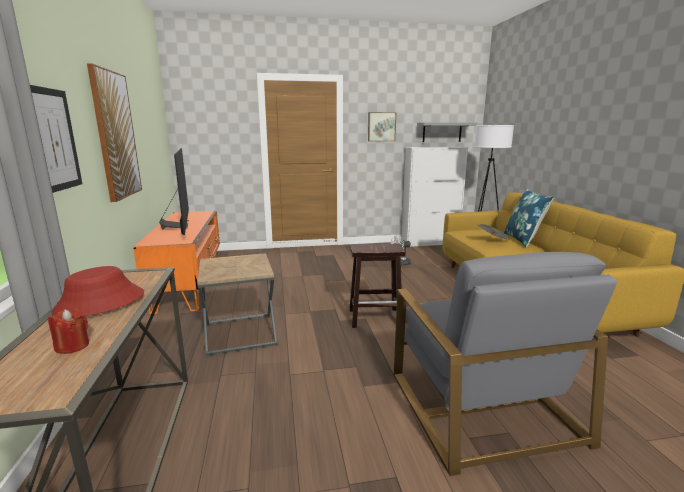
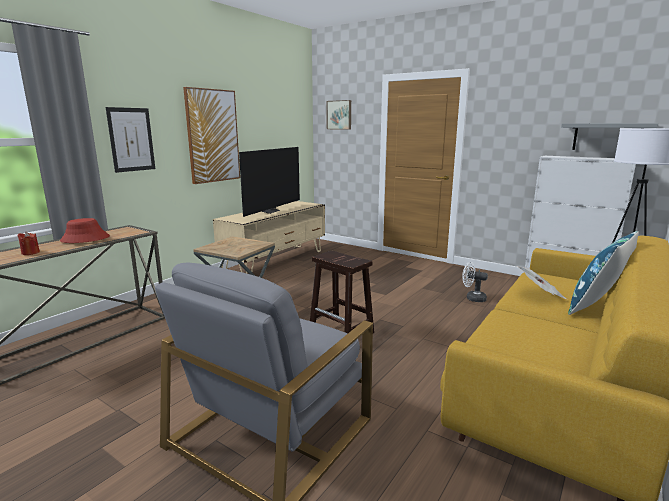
camera: 45 degrees right, 0 degrees up
orange tv stand [133,211,220,314] -> beige tv stand [213,201,325,273]
picture [368,112,396,141] -> picture moved to [326,100,351,130]

